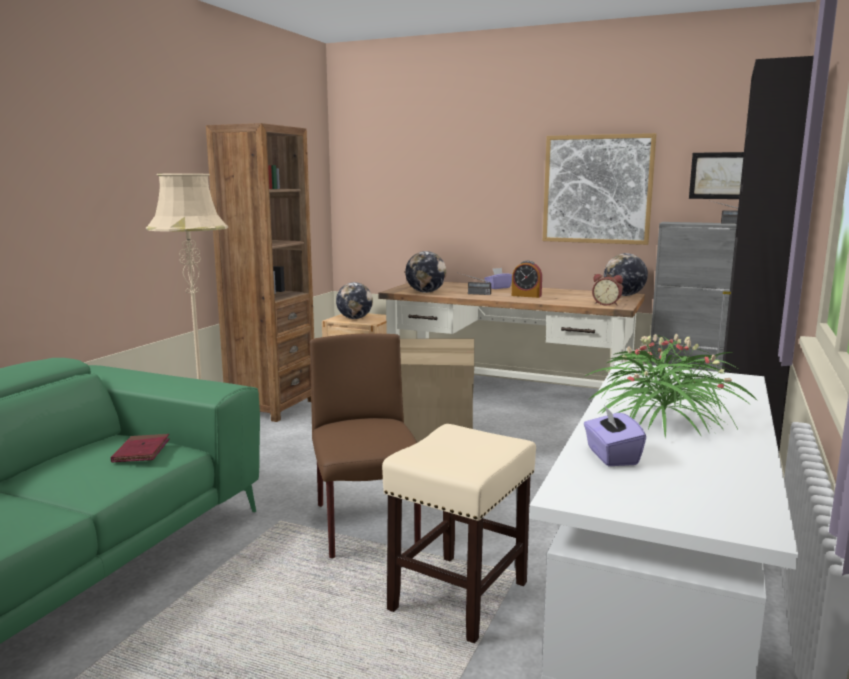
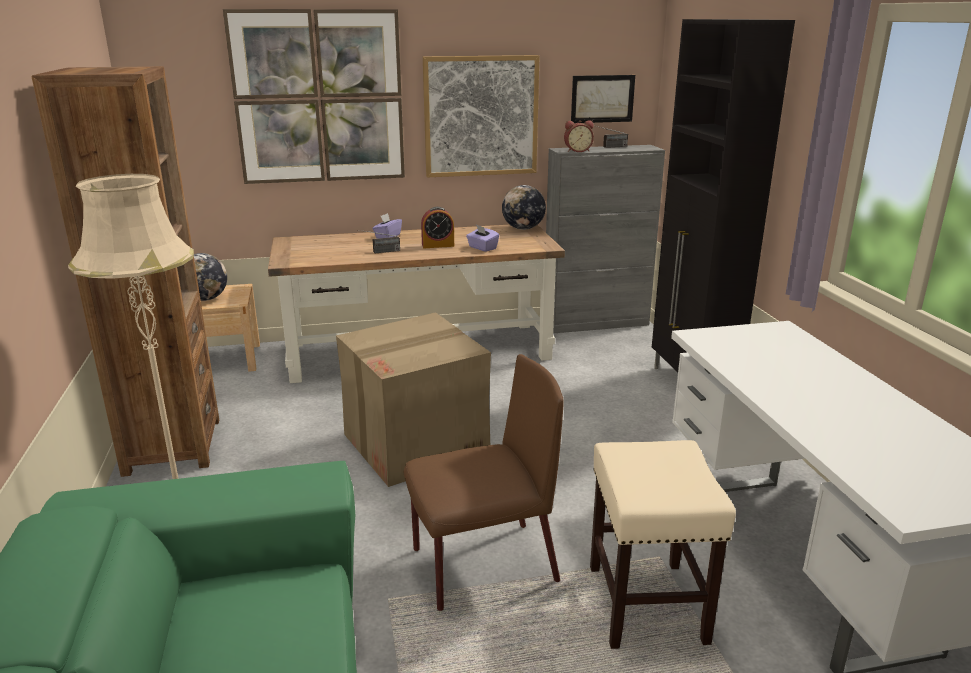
camera: 35 degrees left, 10 degrees up
red book [111,434,170,463] -> none
brown chair [310,333,421,558] -> brown chair turned 120 degrees clockwise [404,354,564,611]
globe [405,251,446,293] -> none
purple tissue box [584,405,646,466] -> purple tissue box moved to [466,225,499,252]
potted plant [585,333,757,438] -> none
alarm clock [592,274,623,306] -> alarm clock moved to [564,120,594,152]
none -> picture [223,9,405,184]

